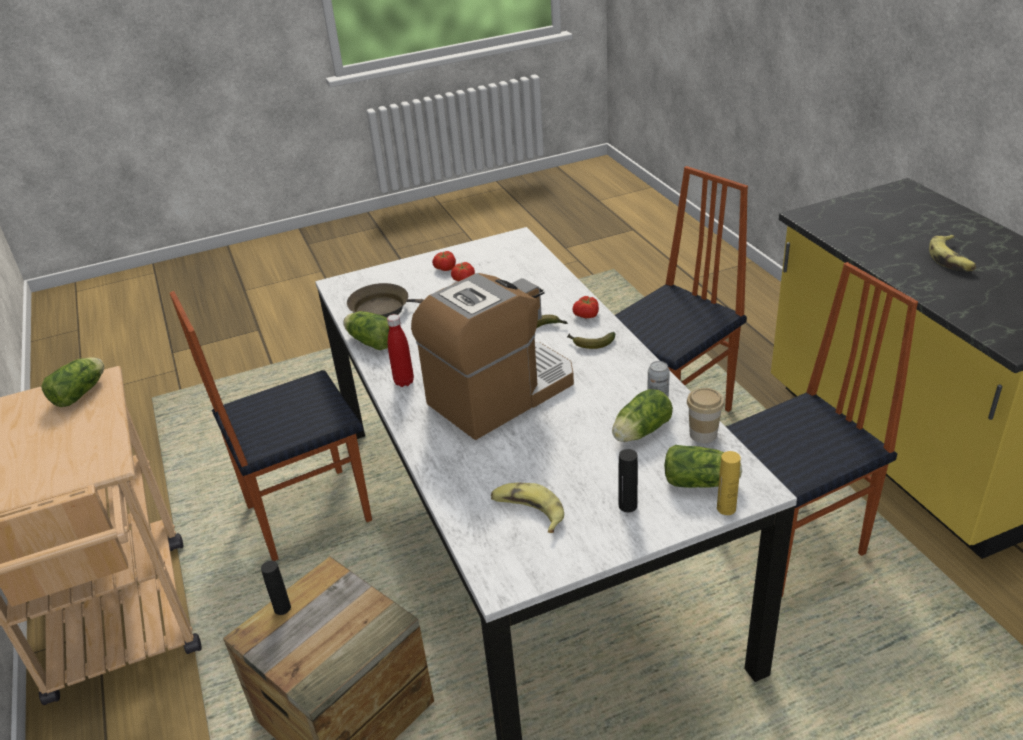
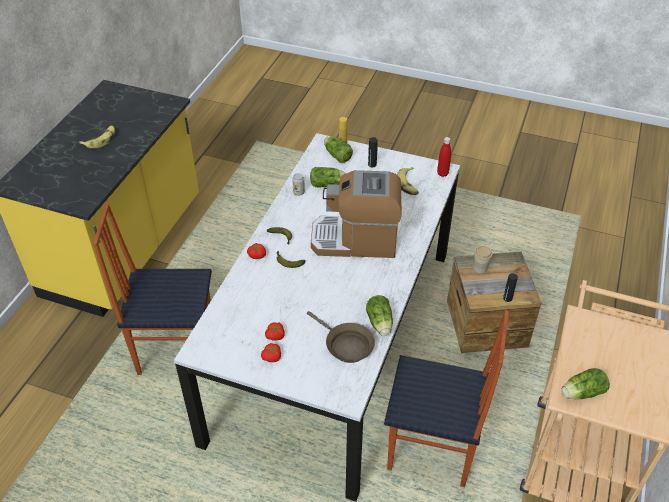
camera: 140 degrees left, 10 degrees up
red bottle [387,314,414,387] -> red bottle moved to [437,137,451,177]
cup [687,388,724,443] -> cup moved to [473,246,493,273]
chair [726,262,918,597] -> none

